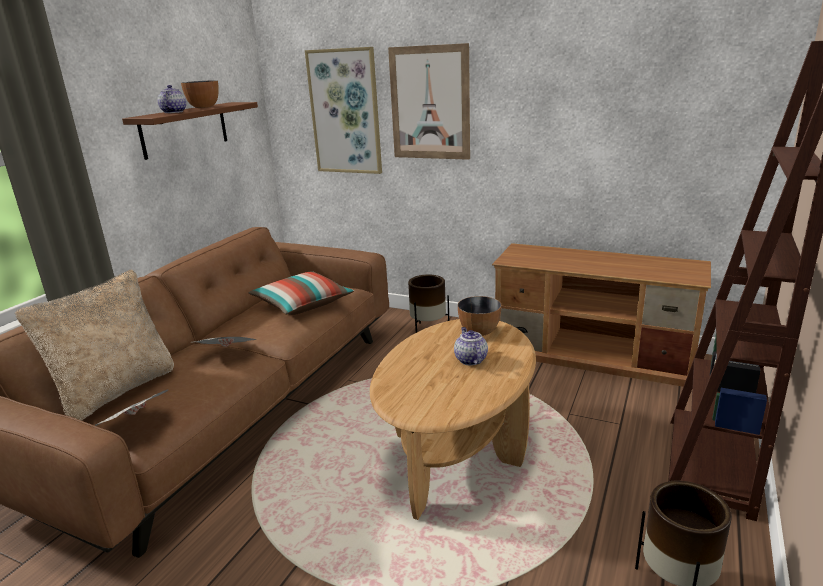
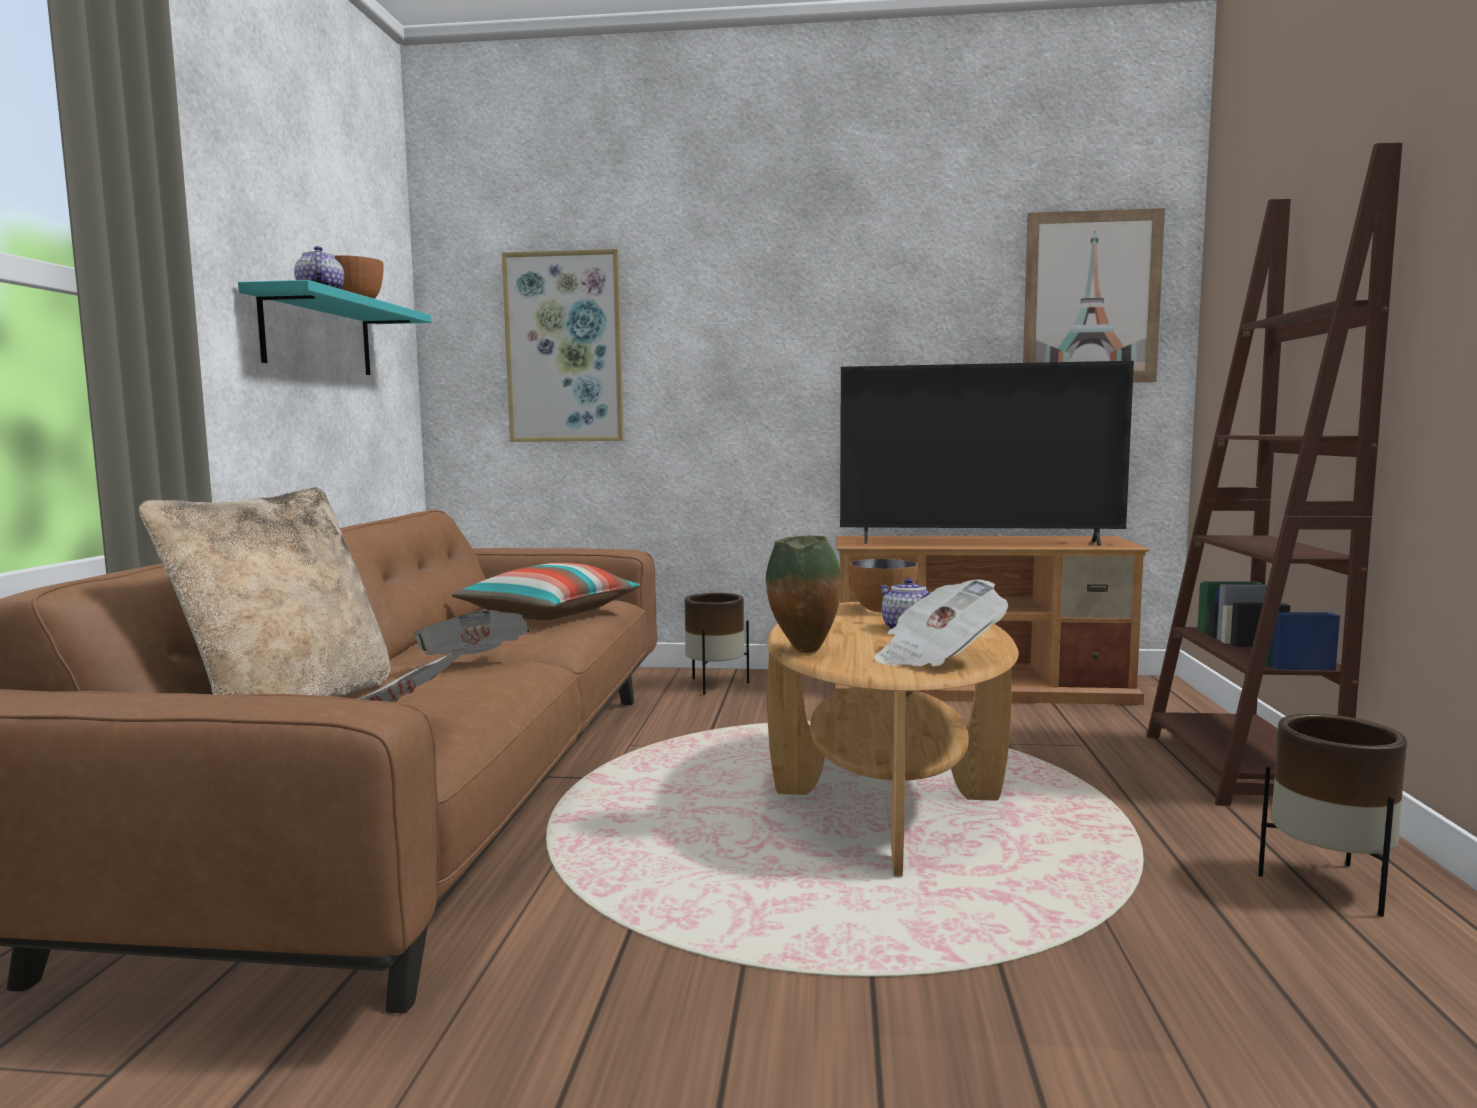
camera: 20 degrees left, 15 degrees down
brown shelf [122,102,258,160] -> turquoise shelf [238,280,431,375]
picture [388,43,470,160] -> picture moved to [1023,208,1165,382]
none -> vase [766,535,841,653]
none -> television [840,361,1134,546]
none -> newspaper [874,579,1008,667]

